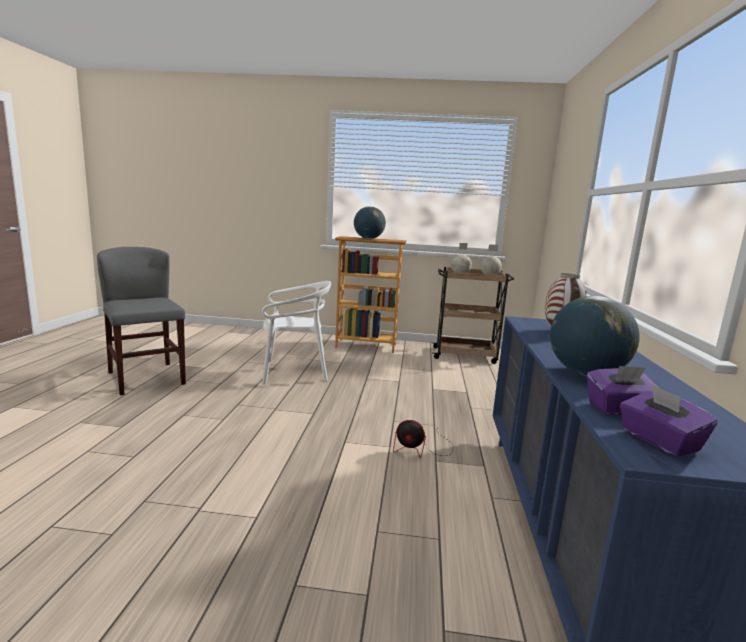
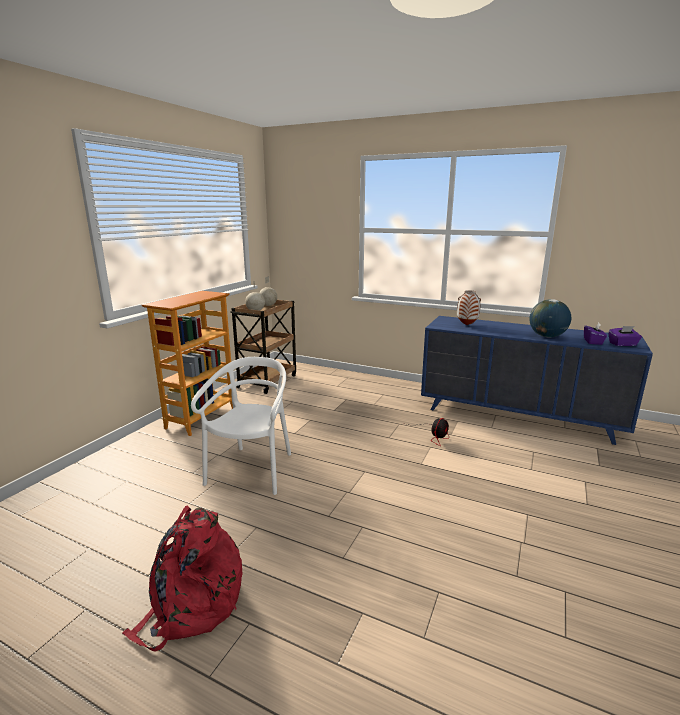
camera: 70 degrees left, 5 degrees up
grey chair [97,247,186,396] -> red backpack [122,506,242,651]
globe [354,206,386,239] -> none

